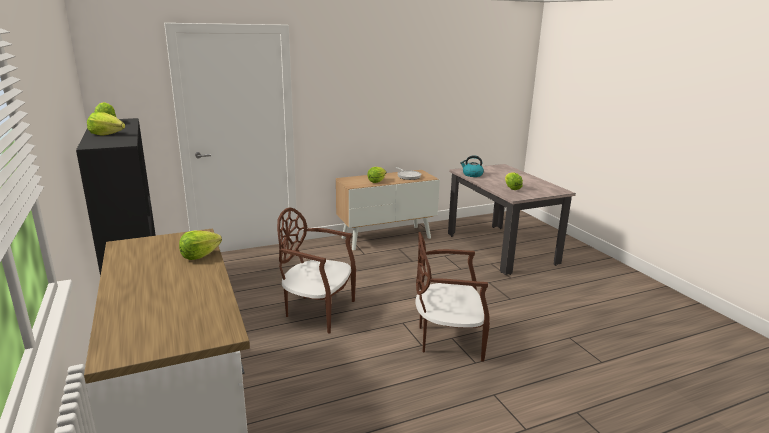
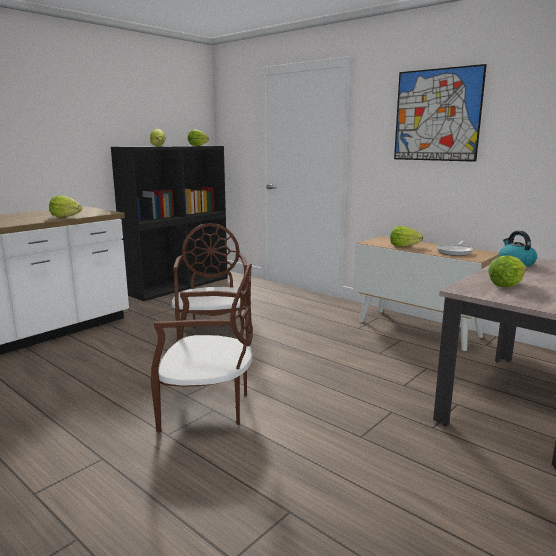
camera: 65 degrees right, 5 degrees down
brown chair [416,232,490,361] -> brown chair turned 120 degrees clockwise [151,263,253,433]
none -> picture [394,64,487,162]

